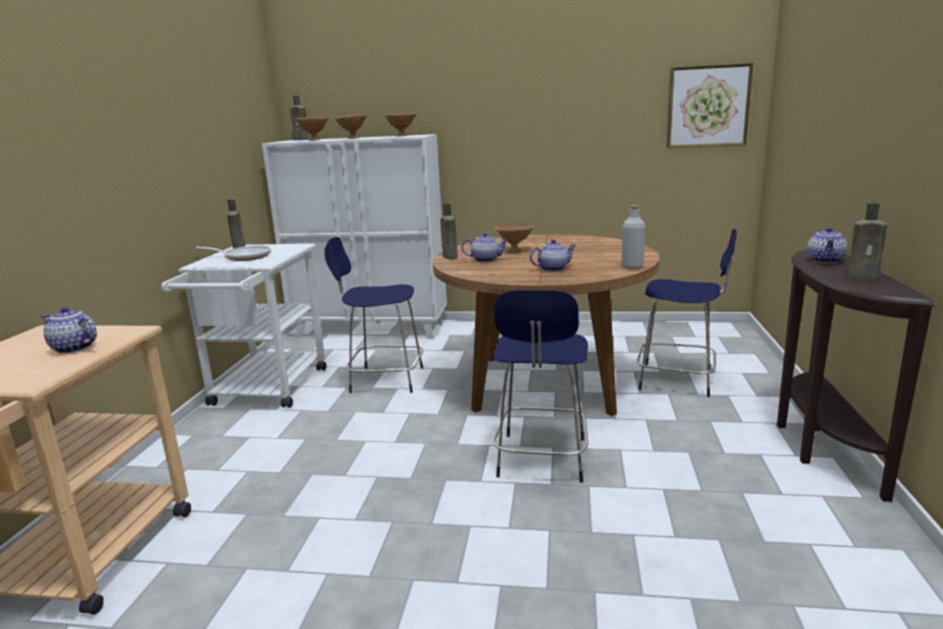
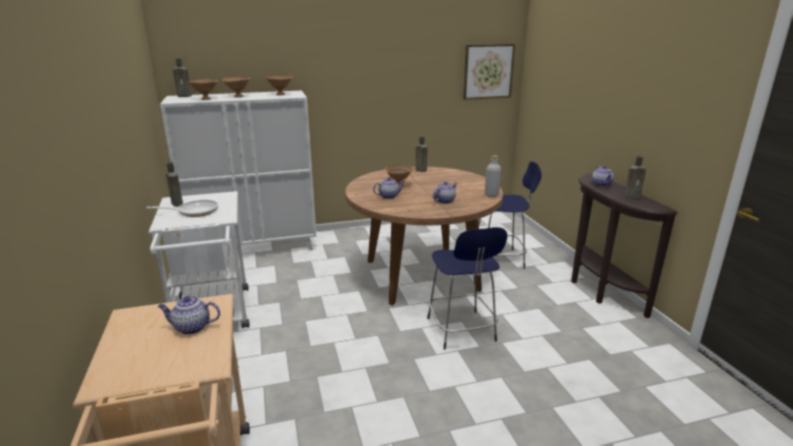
camera: 25 degrees left, 5 degrees up
blue stool [324,237,423,393] -> none
brown bottle [440,203,458,259] -> brown bottle moved to [416,136,427,172]

